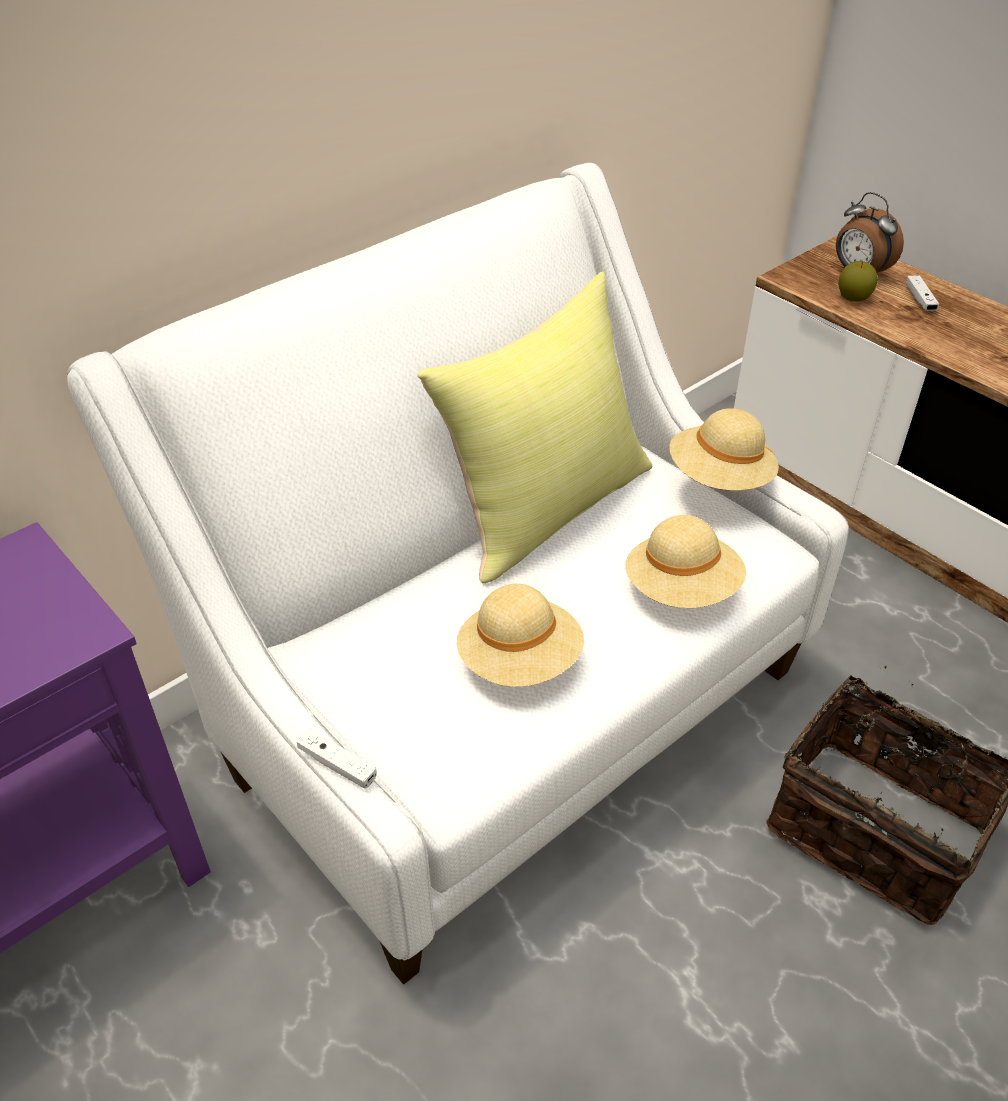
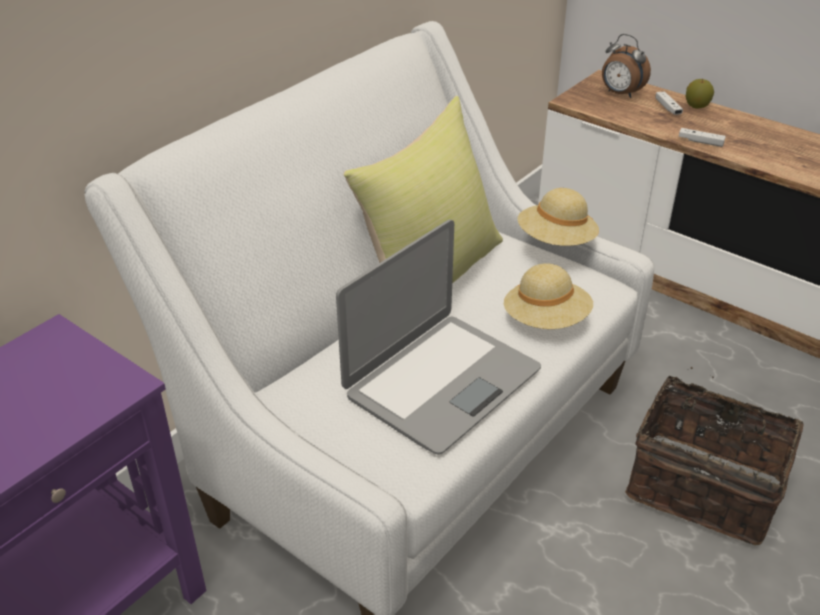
camera: 10 degrees left, 5 degrees down
white game controller [297,729,377,789] -> white game controller moved to [679,128,726,147]
beige hat [457,584,584,687] -> laptop [336,219,541,454]
apple [838,261,878,302] -> apple moved to [686,78,714,108]

